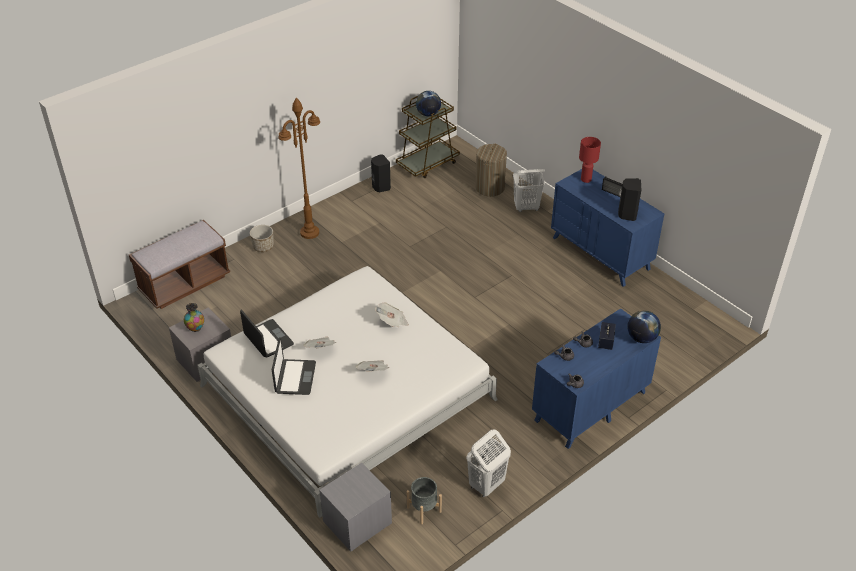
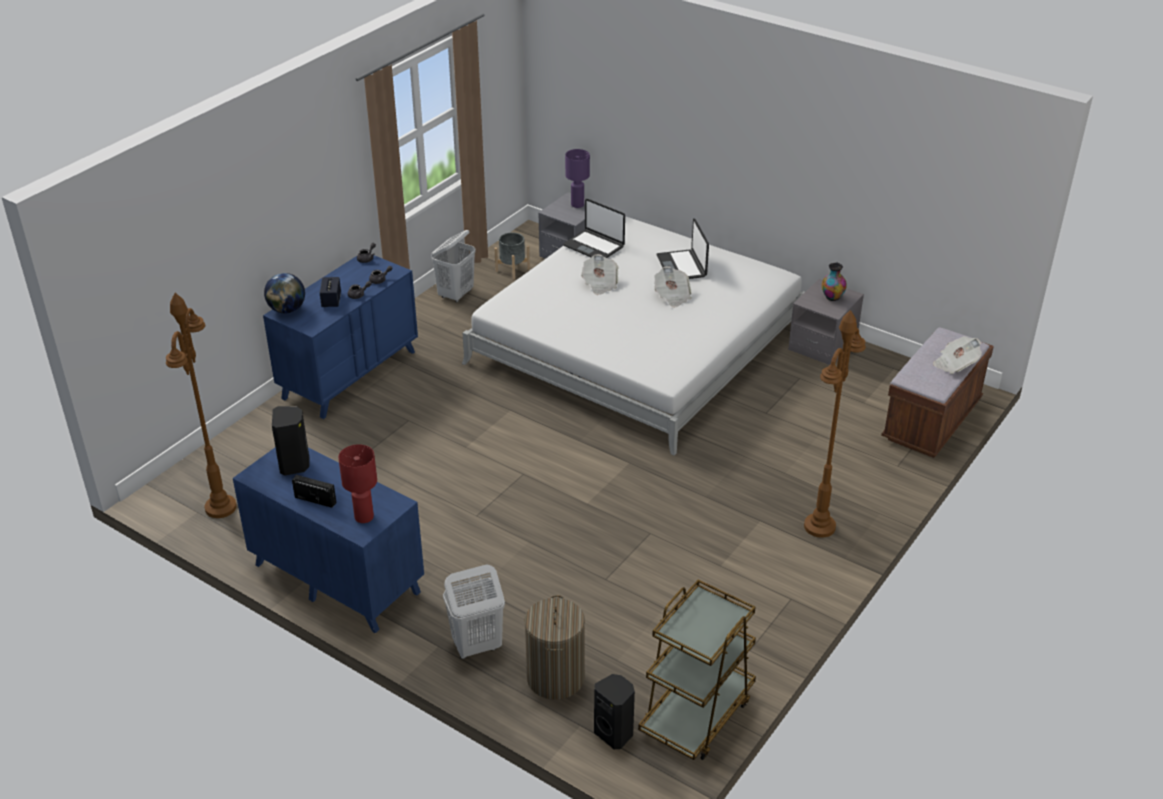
camera: 165 degrees right, 5 degrees down
laptop [240,310,294,358] -> laptop moved to [563,199,625,258]
planter [250,225,274,252] -> none
black speaker [371,154,391,192] -> black speaker moved to [594,674,635,749]
newspaper [375,303,409,327] -> newspaper moved to [933,336,982,374]
globe [416,91,441,116] -> none
none -> brown floor lamp [166,293,237,518]
none -> purple table lamp [565,149,590,208]

